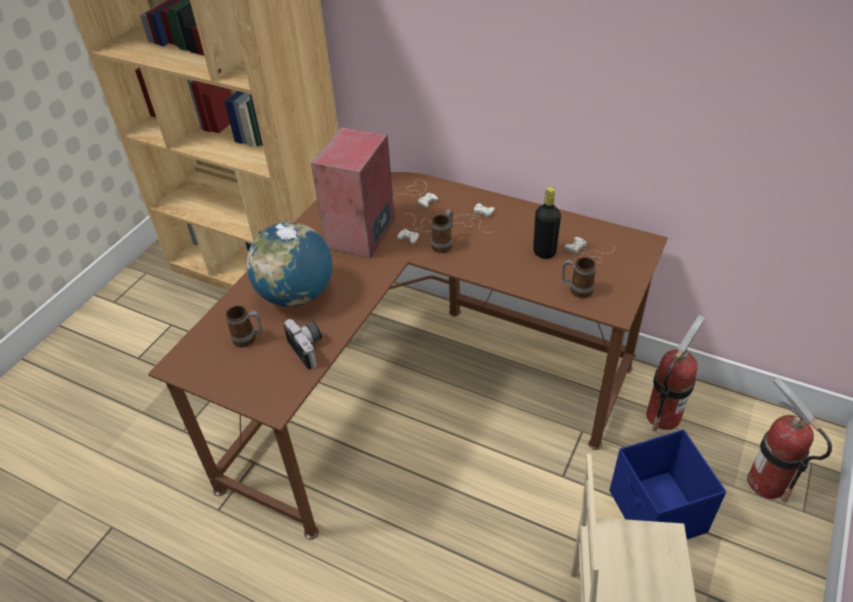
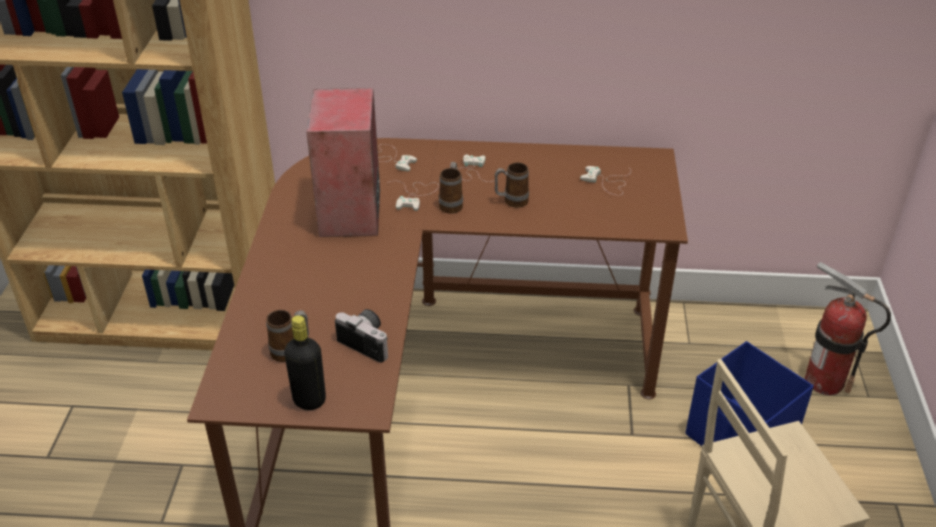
camera: 25 degrees left, 5 degrees down
globe [246,222,332,307] -> none
black bottle [533,187,561,259] -> black bottle moved to [284,315,326,410]
mug [562,257,596,298] -> mug moved to [495,162,529,208]
fire extinguisher [646,315,705,431] -> none

